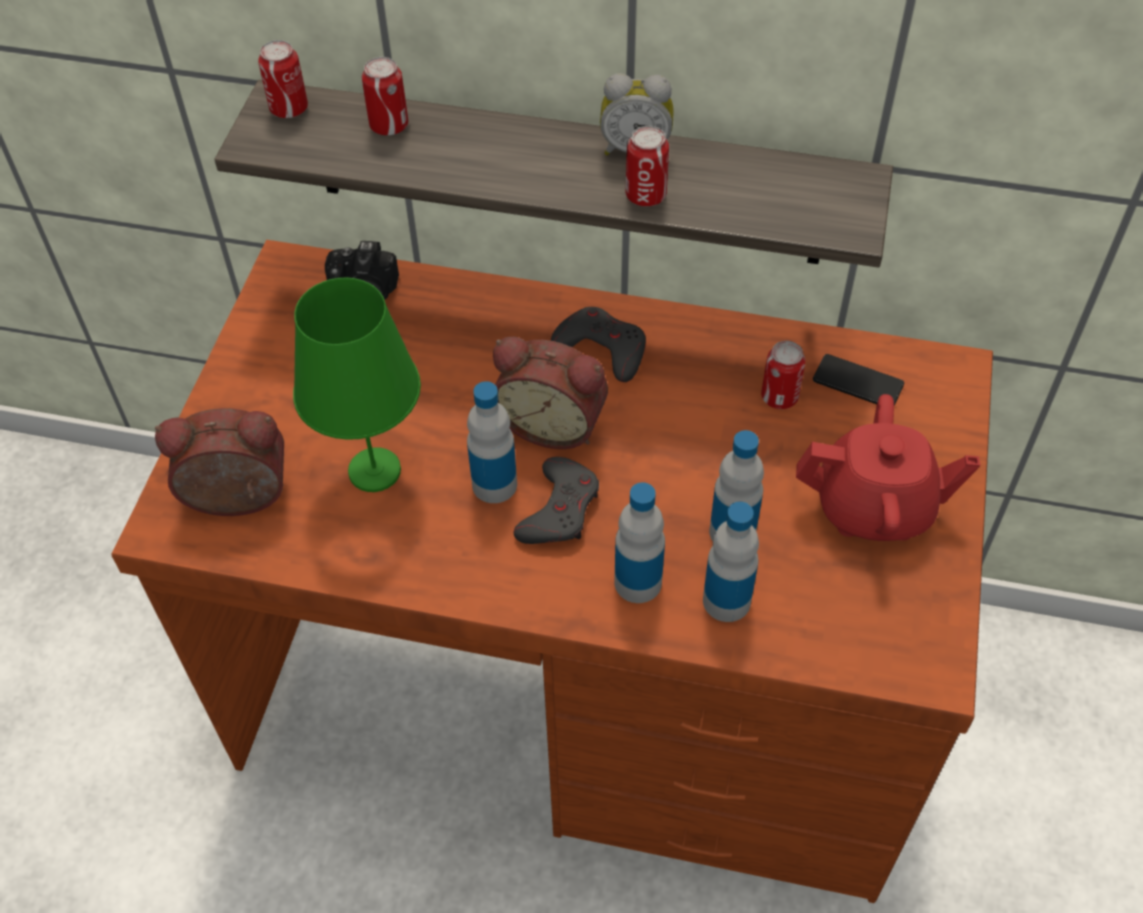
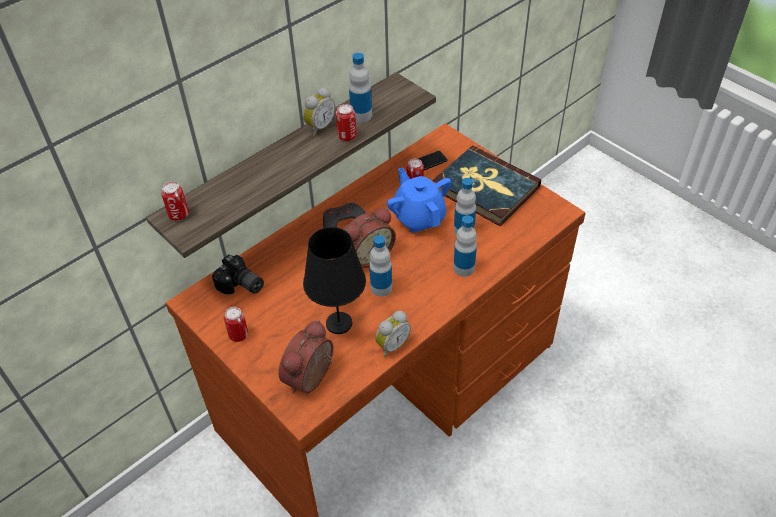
camera: 55 degrees left, 5 degrees down
green table lamp [293,277,421,492] -> black table lamp [303,227,366,334]
can [362,57,408,135] -> can moved to [224,307,248,342]
grey game controller [514,457,599,544] -> none
bottle [703,502,759,622] -> bottle moved to [349,53,372,123]
red teapot [796,394,980,541] -> book [433,145,541,226]
none -> alarm clock [375,311,411,357]
none -> blue teapot [387,168,451,233]

